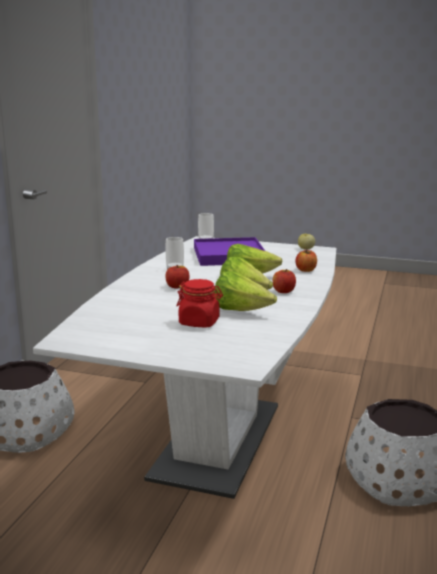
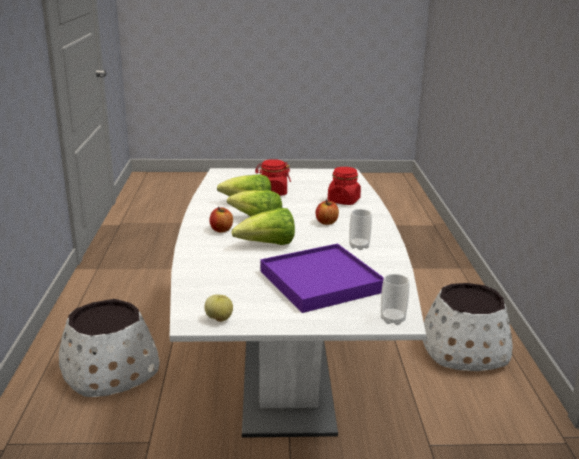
camera: 160 degrees right, 5 degrees up
apple [296,249,317,272] -> none
none -> red jar [328,167,361,205]

